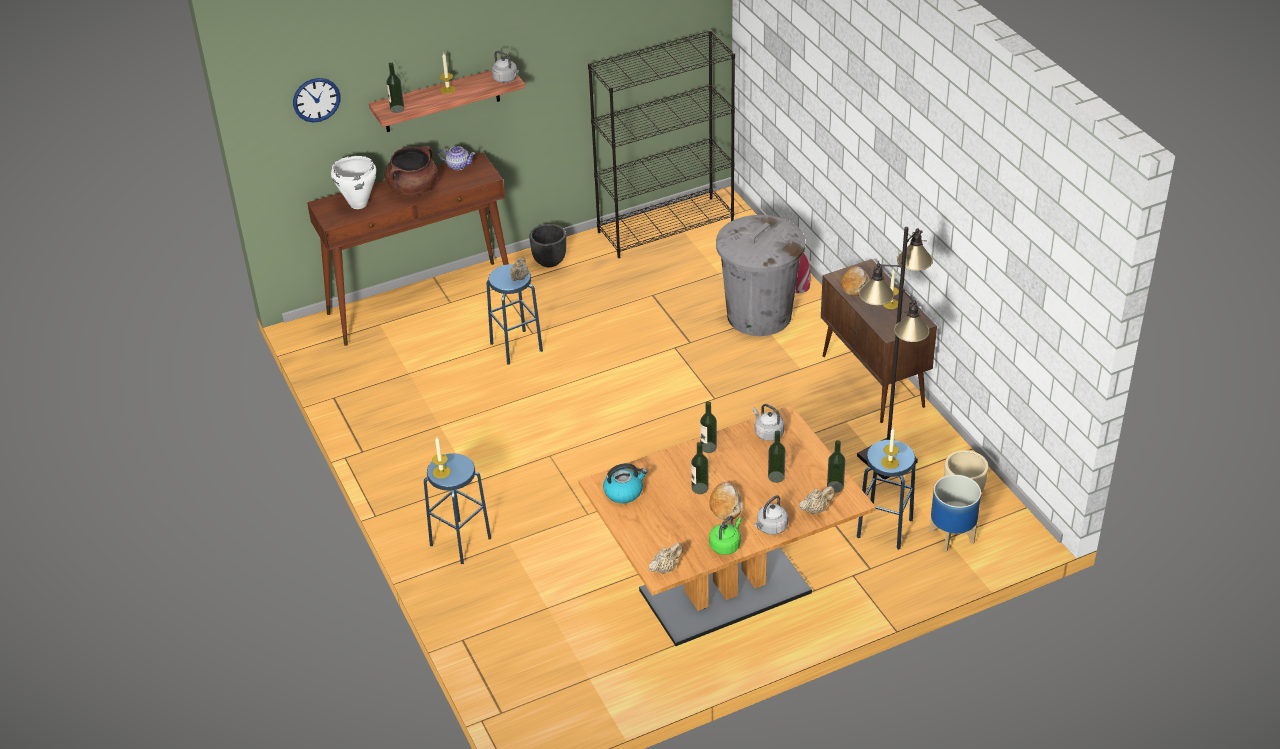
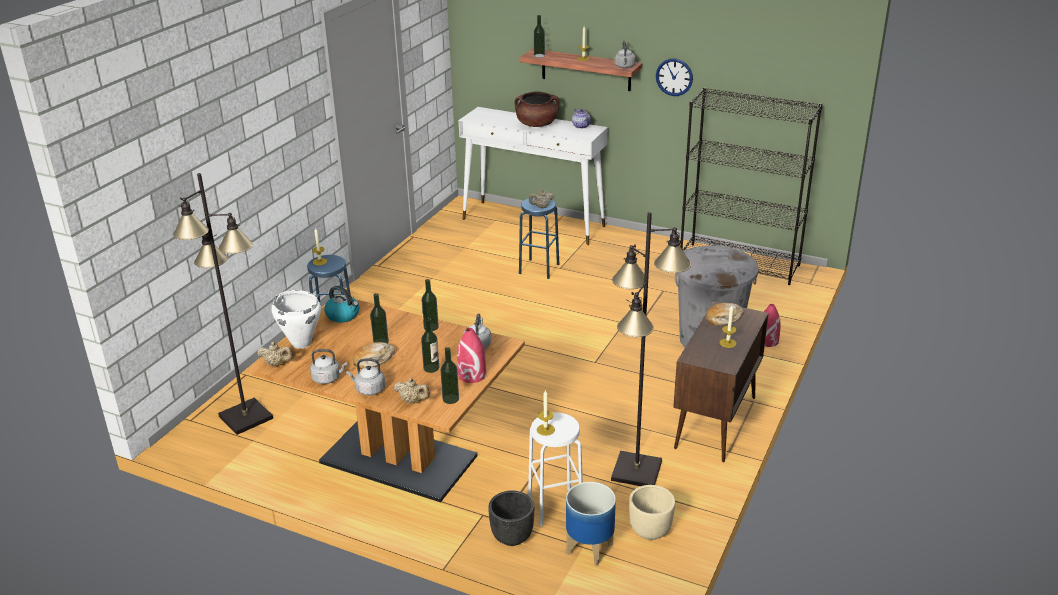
camera: 50 degrees right, 10 degrees down
wall clock [293,78,341,123] -> wall clock moved to [656,58,693,96]
brown console table [307,152,509,346] -> white console table [459,107,608,245]
white cooking pot [331,156,377,209] -> white cooking pot moved to [272,290,321,349]
black planter [529,224,566,267] -> black planter moved to [488,490,534,546]
green kettle [709,516,741,555] -> grey kettle [310,349,347,384]
blue stool [857,440,916,550] -> white stool [528,412,583,526]
none -> black floor lamp [173,173,273,435]
none -> red vase [457,328,486,383]

